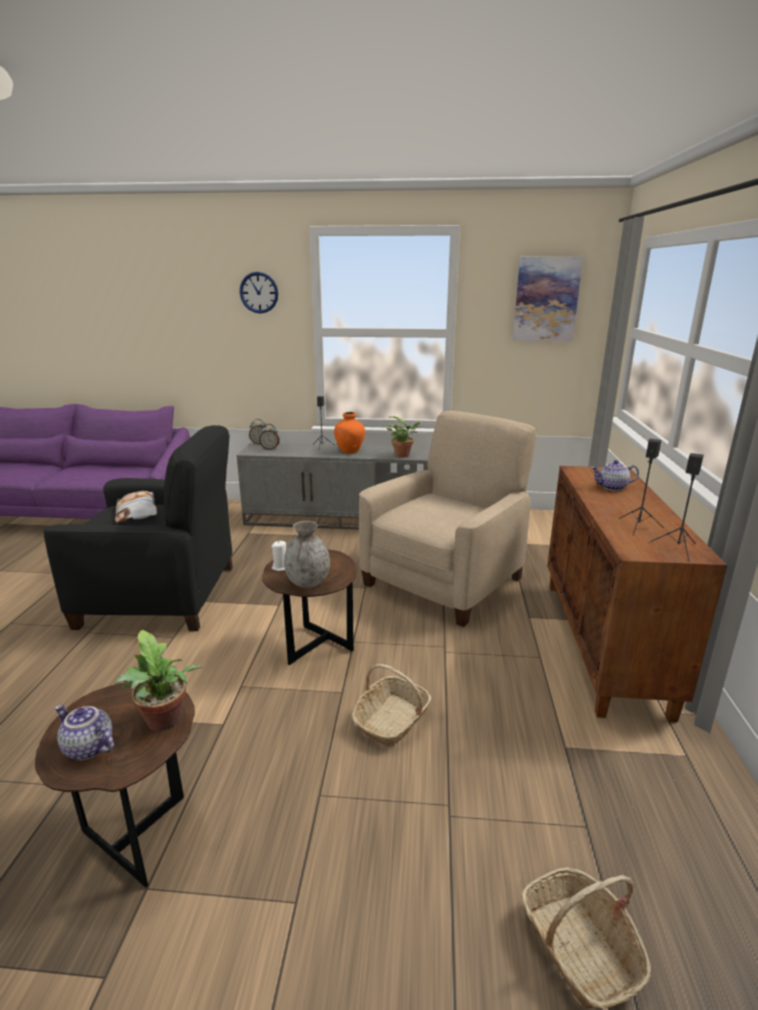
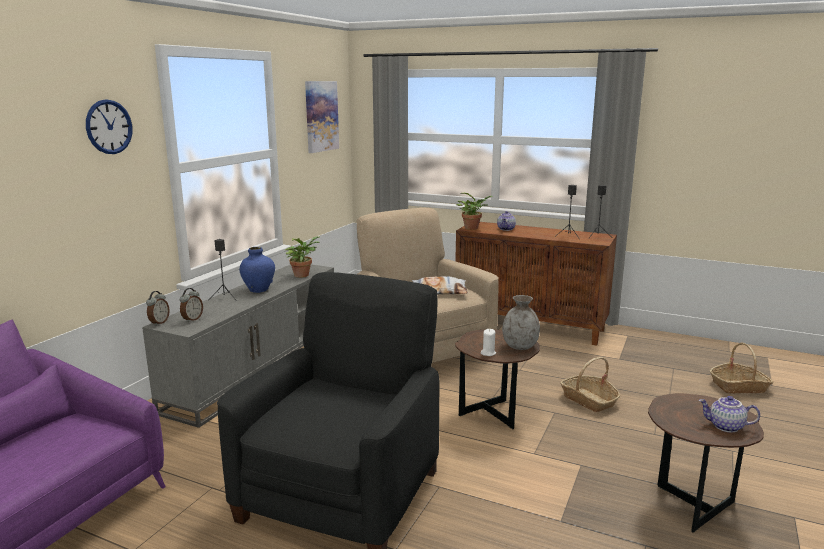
camera: 70 degrees left, 5 degrees down
teapot [55,705,114,760] -> teapot turned 60 degrees clockwise [699,396,760,432]
pillow [115,491,157,523] -> pillow moved to [412,276,468,295]
potted plant [115,630,202,731] -> potted plant moved to [456,192,493,230]
orange vase [334,412,365,453] -> blue vase [240,247,275,293]

